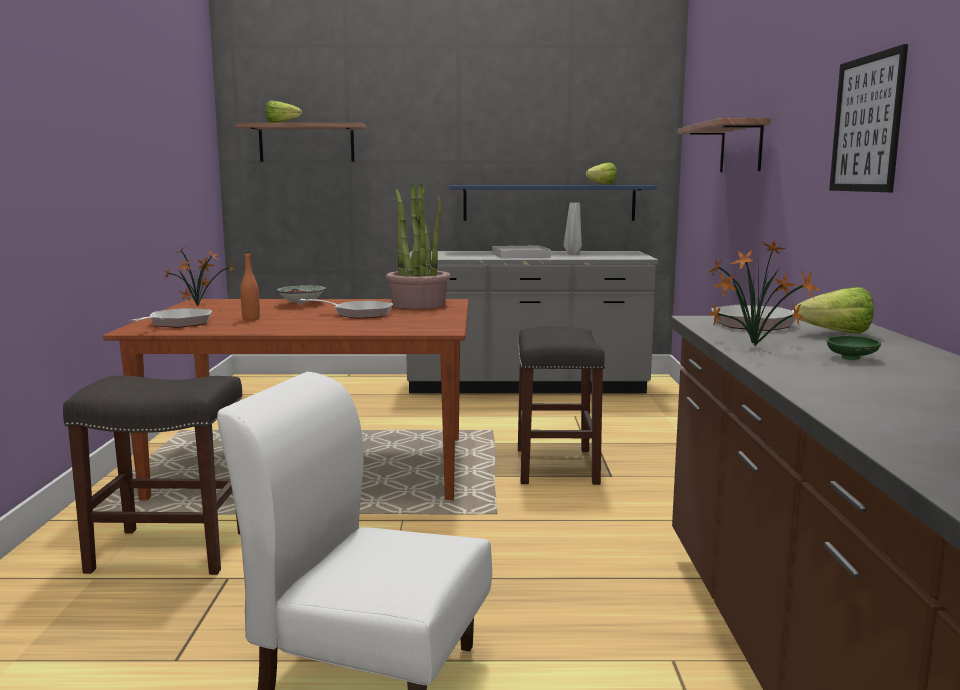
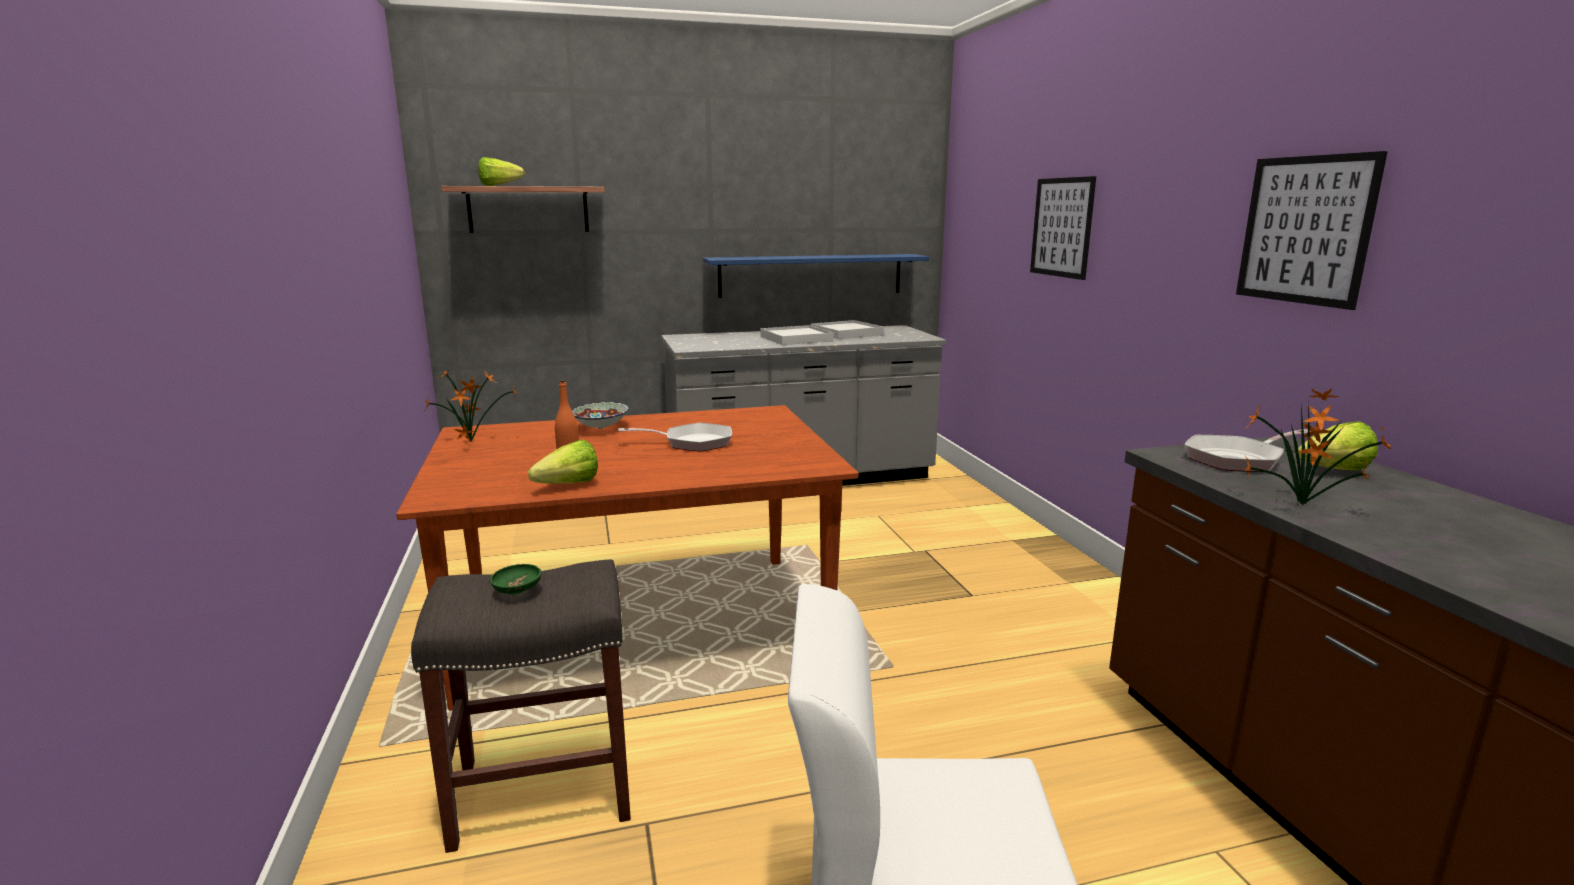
camera: 15 degrees left, 5 degrees up
frying pan [129,308,212,328] -> none
potted plant [386,182,450,309] -> none
grey stool [518,326,605,485] -> none
grey vase [564,203,582,254] -> white tray [810,320,884,339]
lettuce [585,163,617,185] -> lettuce moved to [528,440,598,484]
shelf [677,118,771,172] -> picture [1030,176,1096,280]
green bowl [827,336,881,360] -> green bowl moved to [490,564,541,595]

